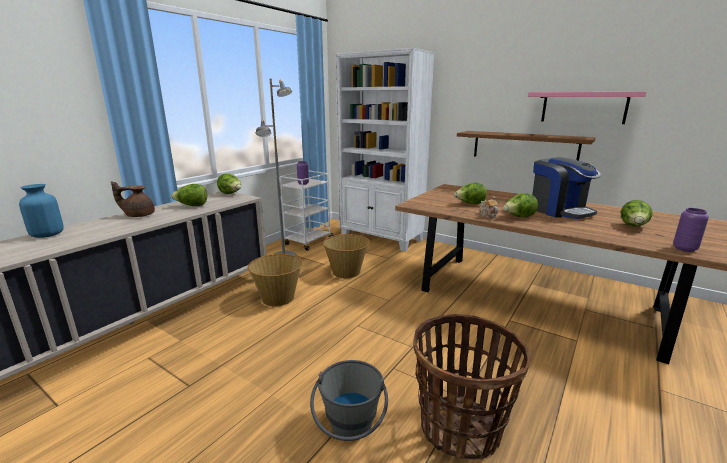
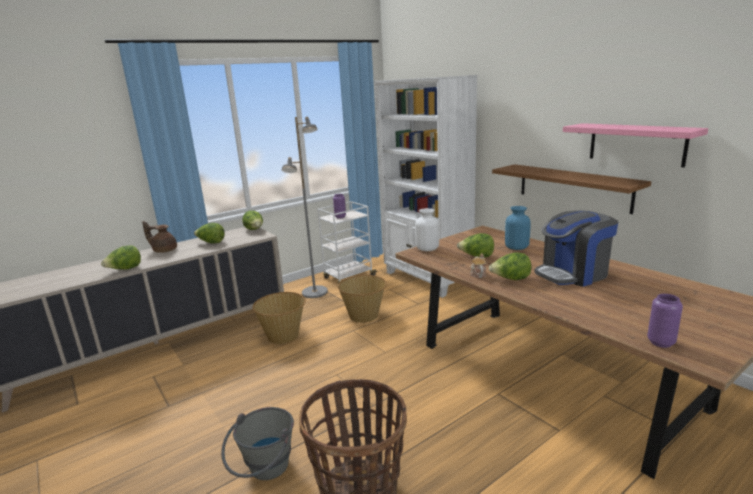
camera: 20 degrees right, 0 degrees up
blue vase [19,184,64,238] -> blue vase moved to [505,206,531,250]
coffee machine [532,157,601,219] -> coffee machine turned 75 degrees clockwise [534,210,618,287]
lettuce [621,200,653,226] -> lettuce moved to [101,245,141,269]
none -> white vase [415,208,439,251]

